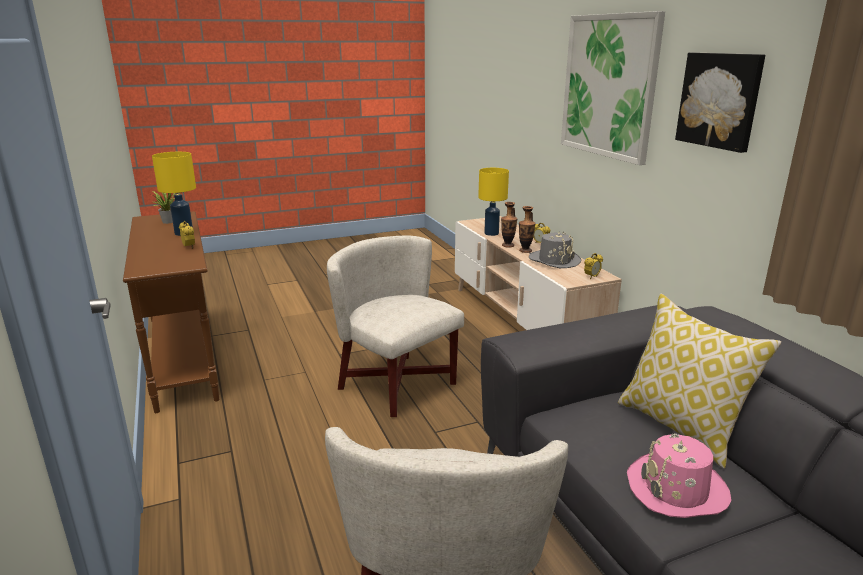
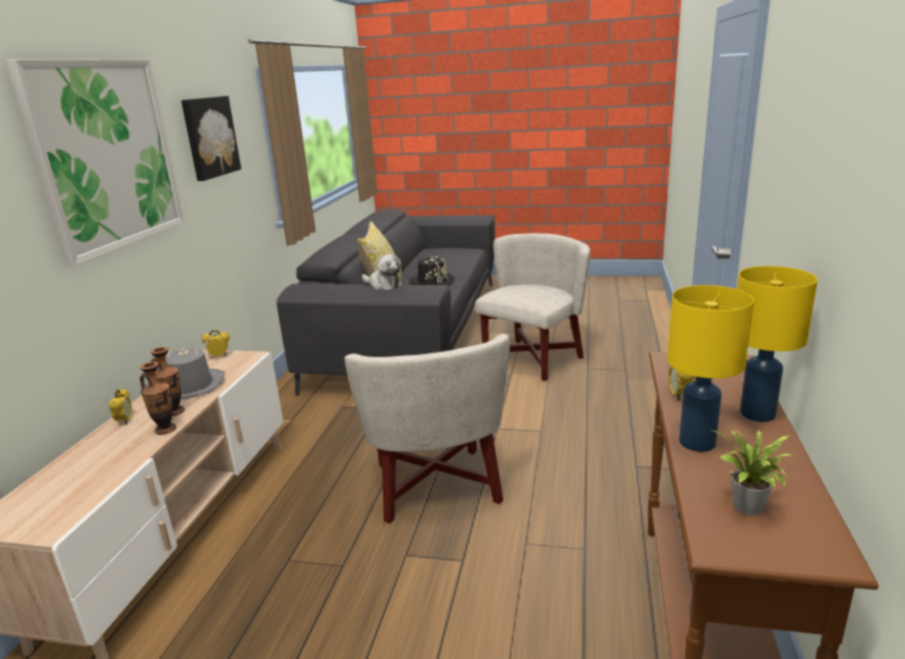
camera: 145 degrees left, 0 degrees up
yellow table lamp [478,168,509,236] -> yellow table lamp moved to [737,266,818,422]
pink hat [627,433,732,518] -> black hat [409,256,455,285]
none -> plush toy [362,254,403,290]

